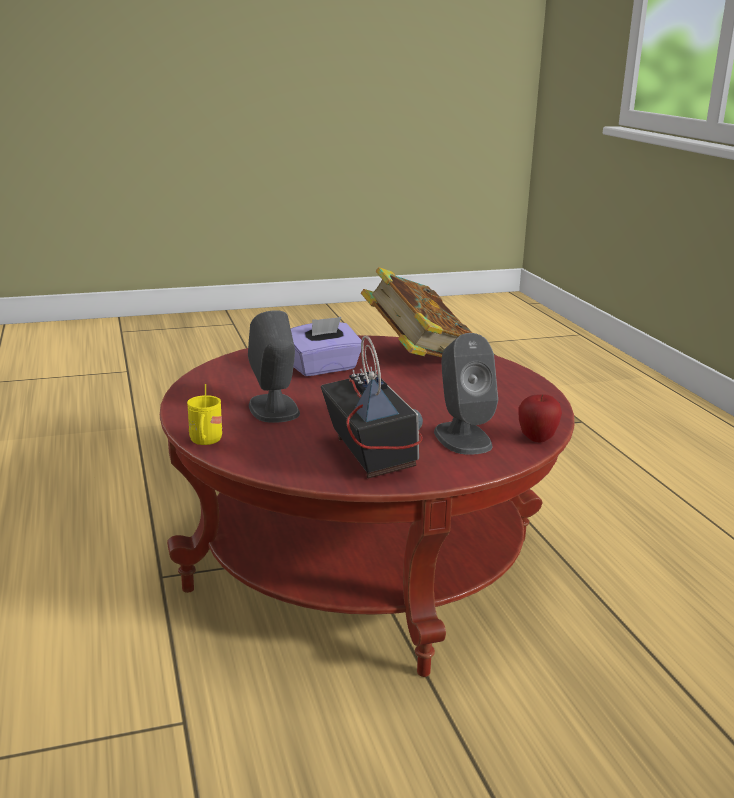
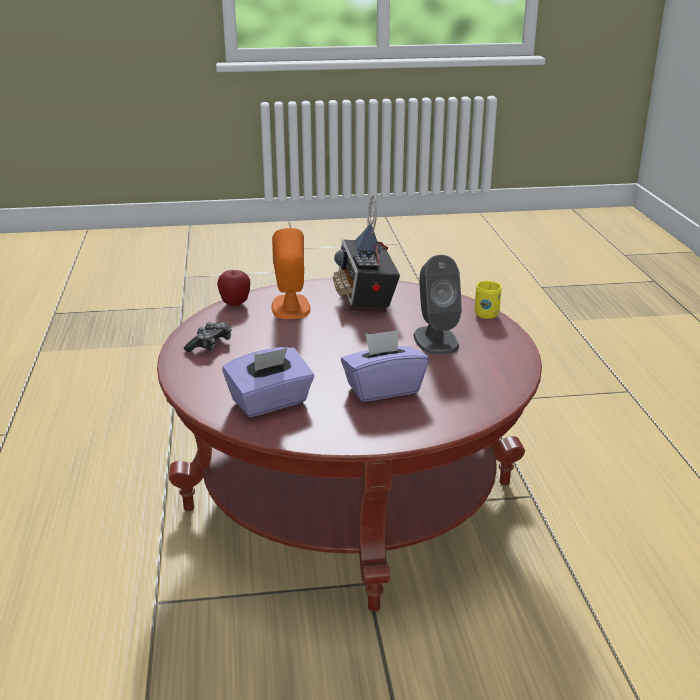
camera: 170 degrees left, 5 degrees up
book [361,267,472,358] -> purple tissue box [222,347,314,417]
grey speaker [434,333,498,455] -> orange speaker [272,228,311,319]
none -> game controller [184,322,232,352]

